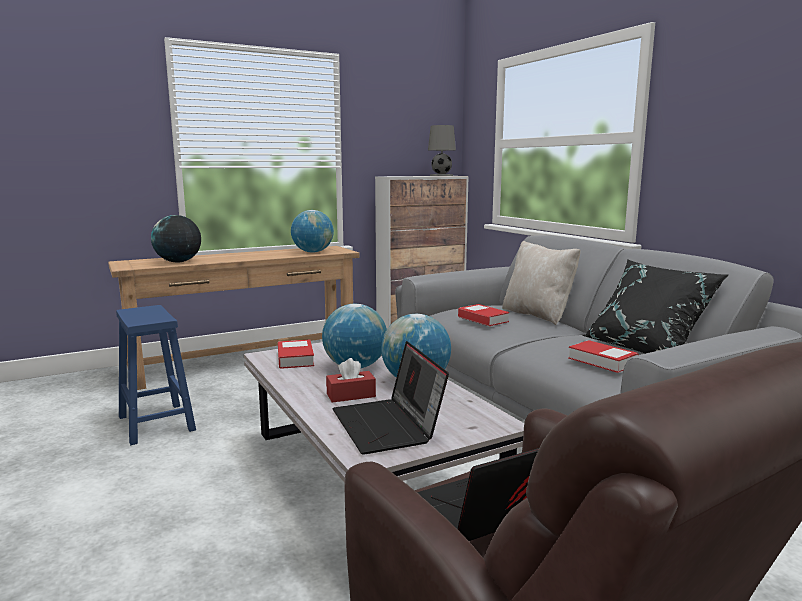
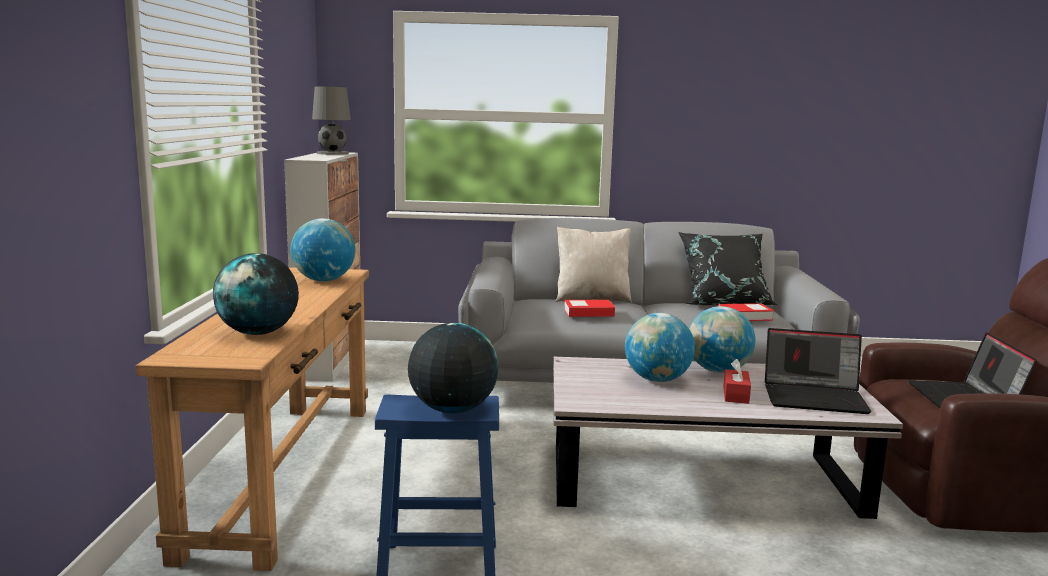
camera: 60 degrees left, 0 degrees up
book [278,339,314,369] -> none
none -> globe [408,323,498,413]

